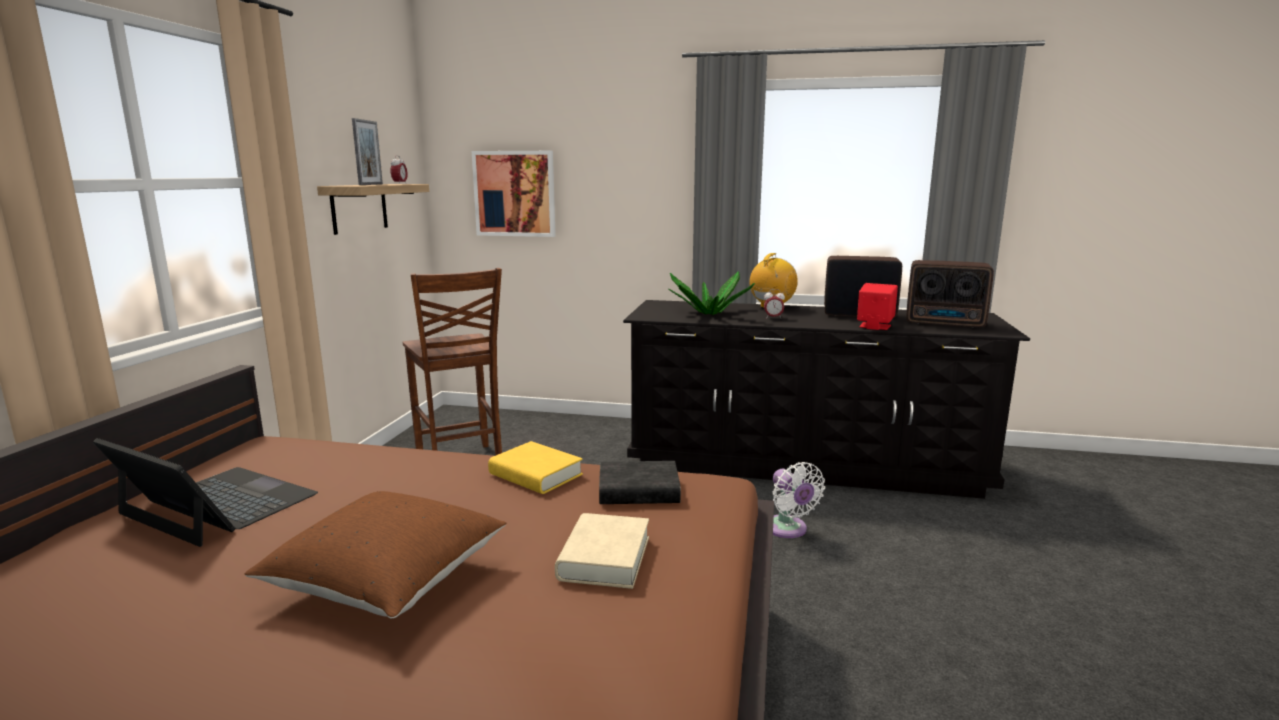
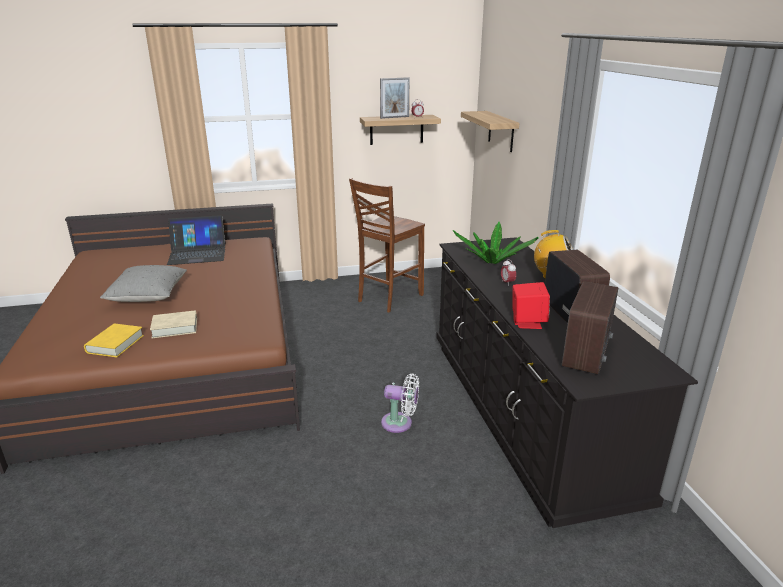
camera: 65 degrees right, 10 degrees up
laptop [93,438,318,547] -> laptop turned 75 degrees clockwise [167,215,226,265]
brown pillow [245,491,506,619] -> grey pillow [100,265,187,302]
picture [472,151,556,237] -> shelf [461,111,519,152]
yellow book [488,441,583,494] -> yellow book moved to [84,324,144,357]
black book [599,461,681,504] -> none
white fan [772,462,825,538] -> white fan turned 120 degrees counterclockwise [381,373,419,433]
radio [906,260,994,328] -> radio turned 150 degrees counterclockwise [562,281,618,374]

